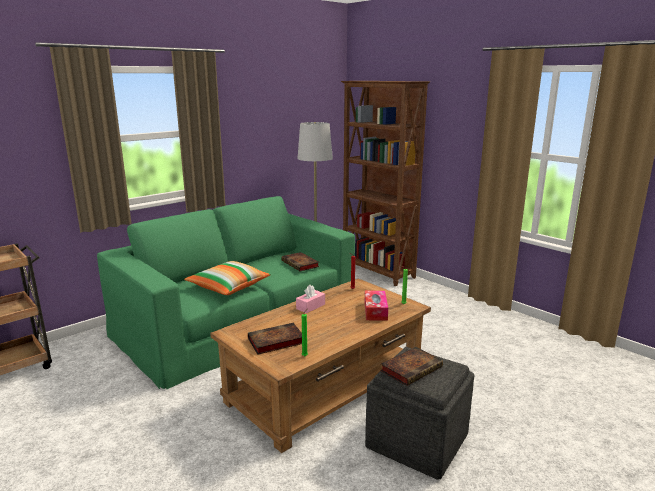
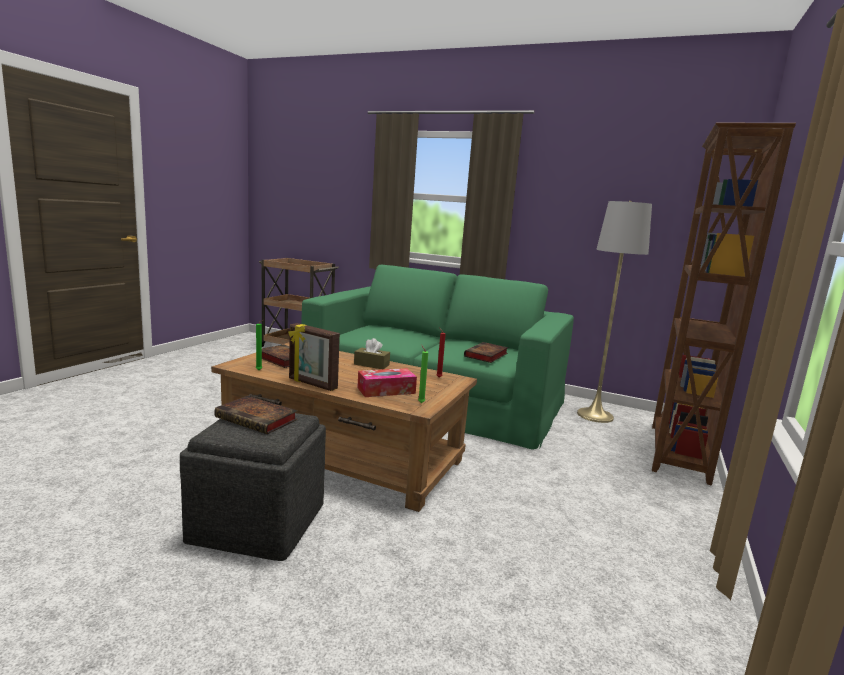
camera: 65 degrees right, 5 degrees down
pillow [184,261,271,295] -> none
pink tissue box [296,285,325,313] -> brown tissue box [354,338,390,369]
none -> picture frame [288,323,340,391]

